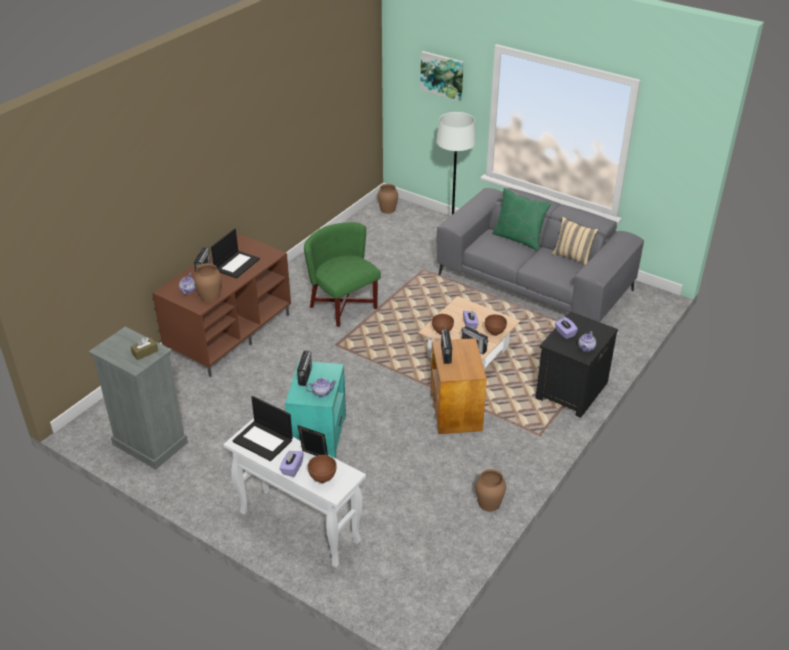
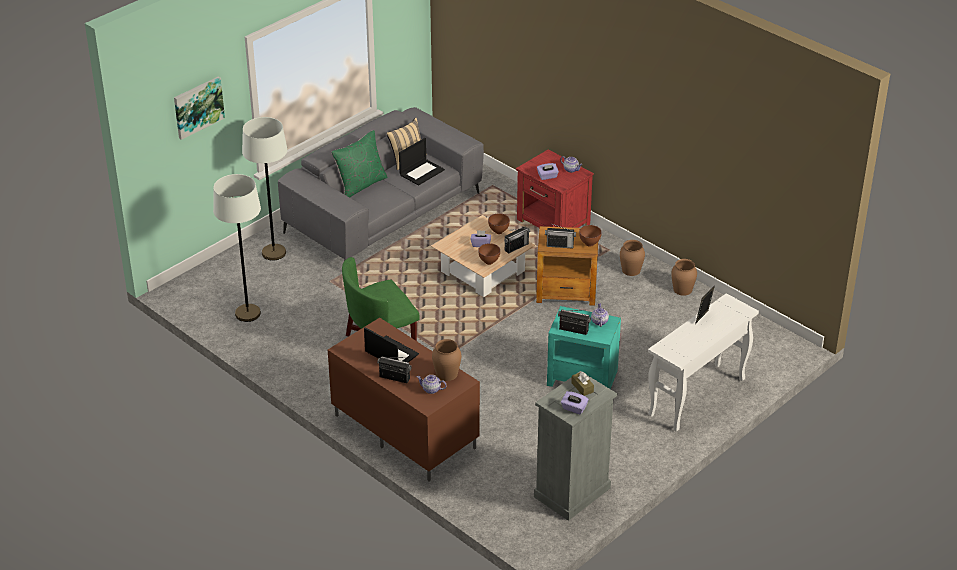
camera: 80 degrees left, 0 degrees up
laptop [232,396,293,461] -> laptop moved to [399,138,445,186]
purple tissue box [279,450,304,477] -> purple tissue box moved to [561,391,589,415]
brown bowl [308,455,337,483] -> brown bowl moved to [579,225,602,247]
brown vase [378,184,398,214] -> brown vase moved to [620,240,645,276]
black nightstand [536,311,618,418] -> red nightstand [516,149,594,228]
none -> white floor lamp [213,174,261,322]

